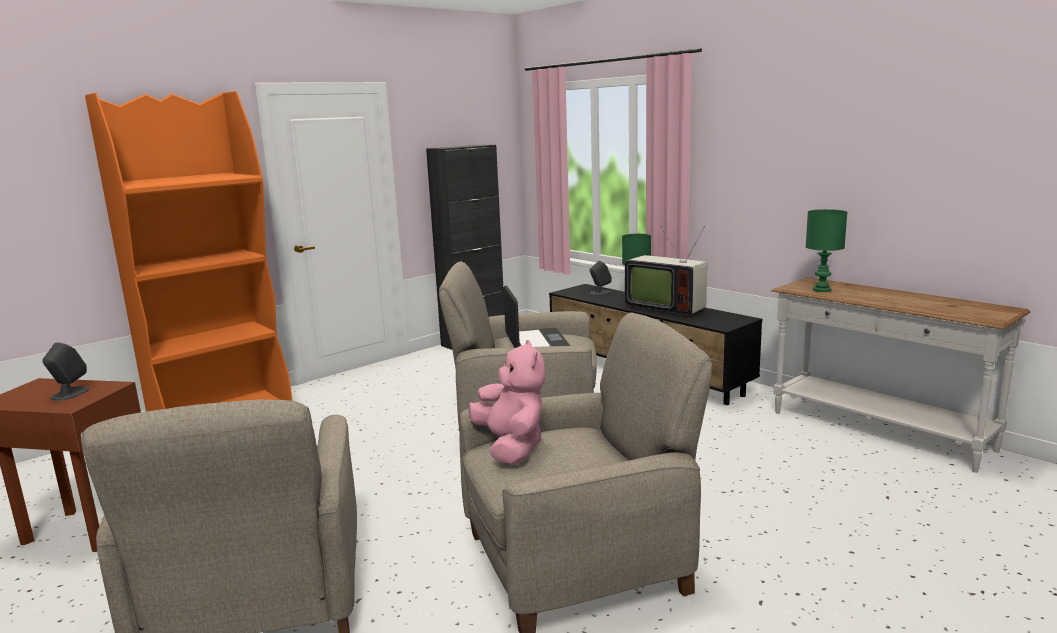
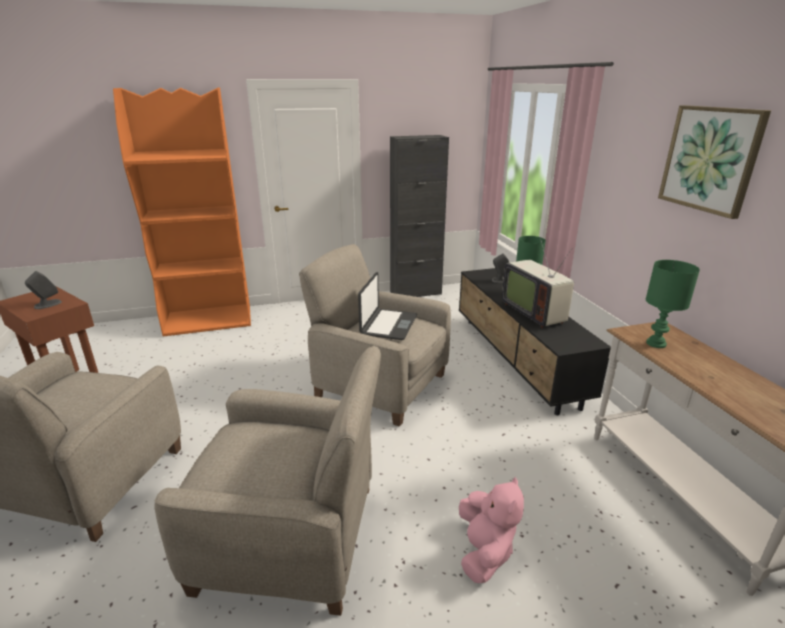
camera: 25 degrees right, 10 degrees up
pink plush toy [469,340,545,465] -> pink plush toy moved to [459,477,524,583]
none -> picture [658,105,771,219]

